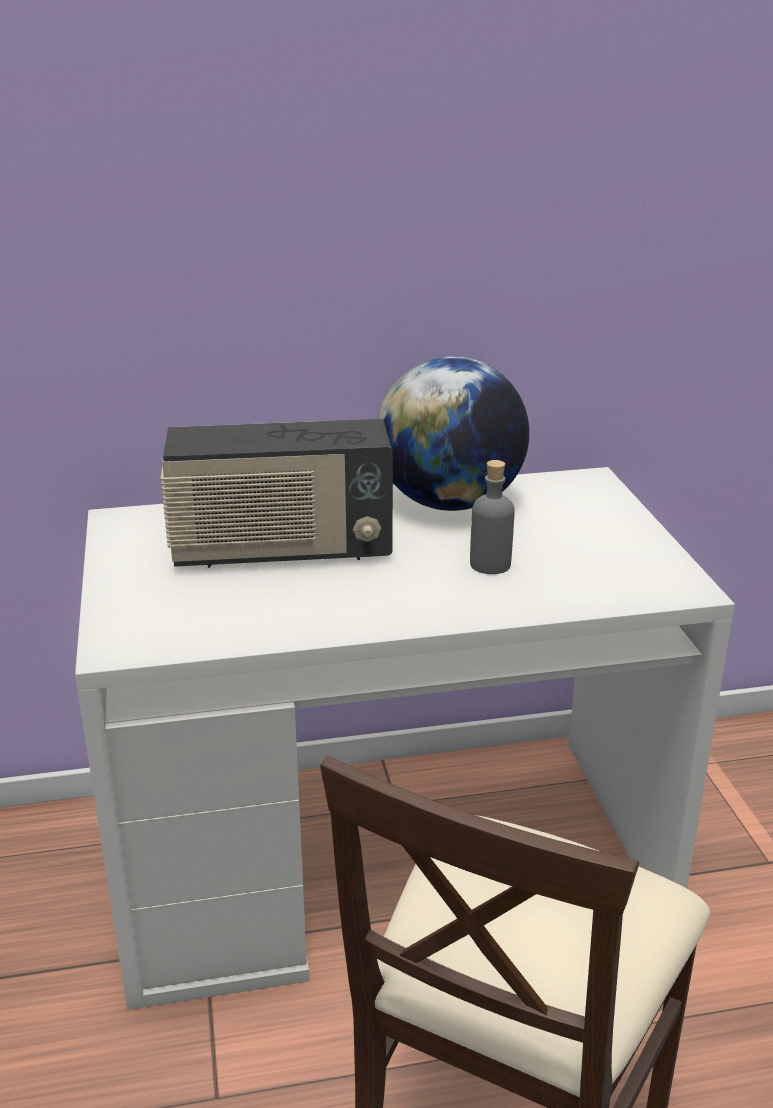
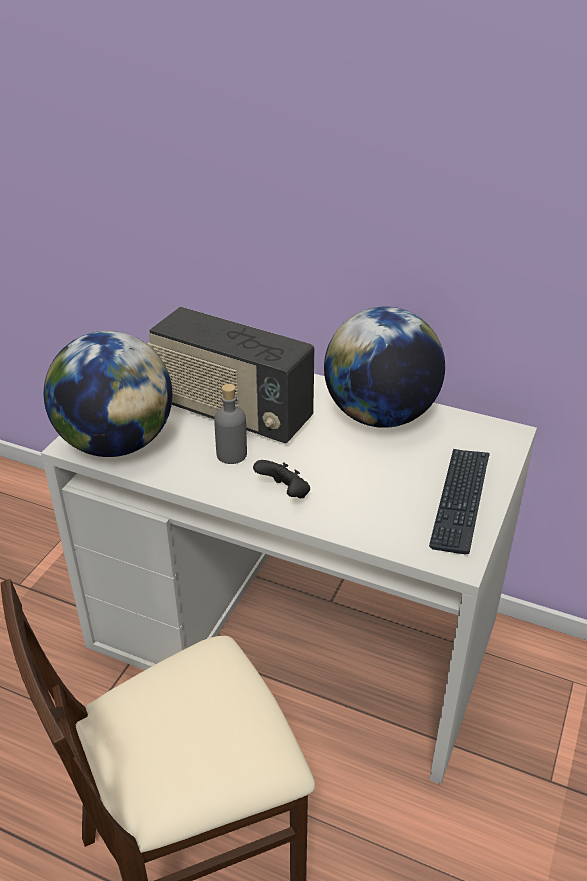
camera: 35 degrees right, 10 degrees up
grey bottle [470,460,515,574] -> grey bottle moved to [214,384,247,464]
none -> globe [44,331,172,457]
none -> black game controller [253,460,310,498]
none -> keyboard [429,449,489,555]

